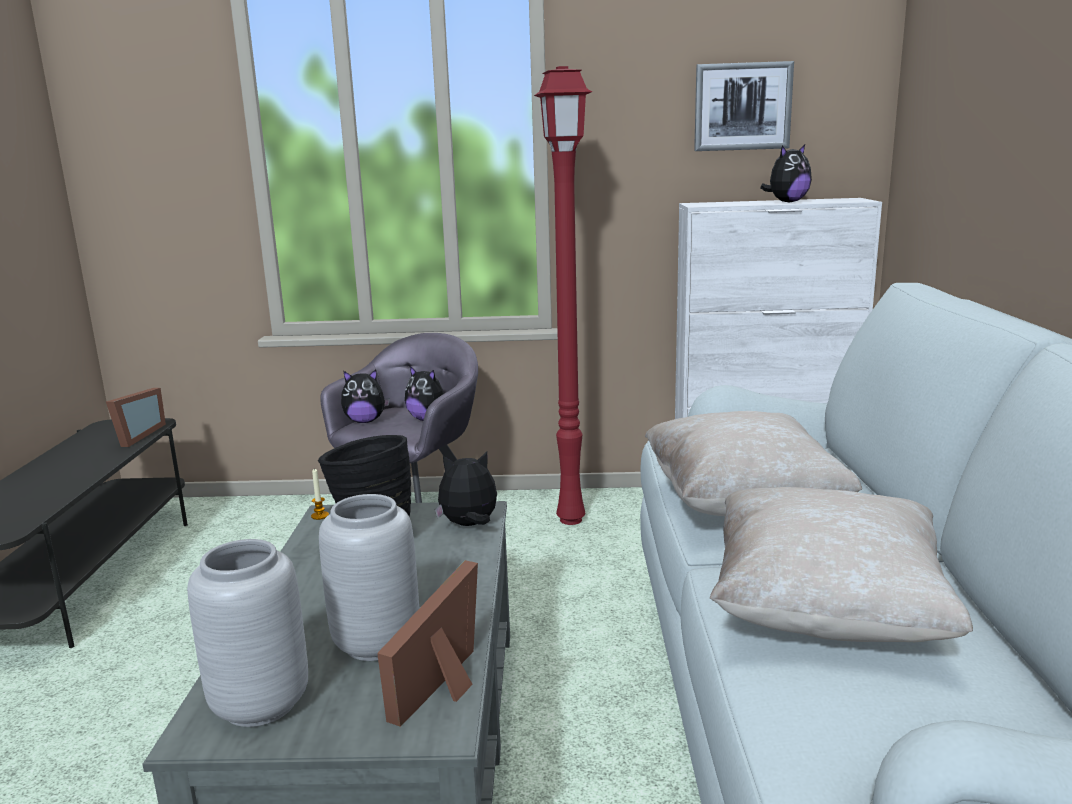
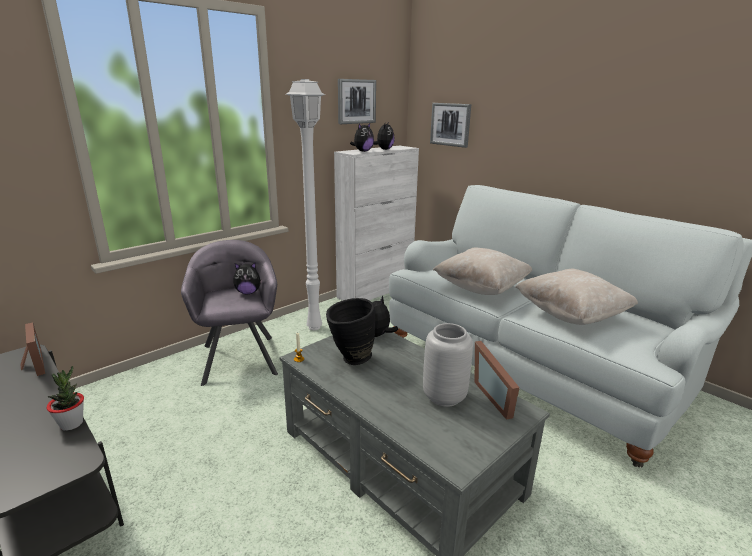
camera: 45 degrees left, 5 degrees up
grey vase [187,539,308,727] -> none
plush toy [341,370,390,423] -> plush toy moved to [350,123,374,152]
red floor lamp [534,66,592,525] -> white floor lamp [286,79,325,330]
none -> potted plant [47,366,84,431]
none -> picture [430,103,471,148]

